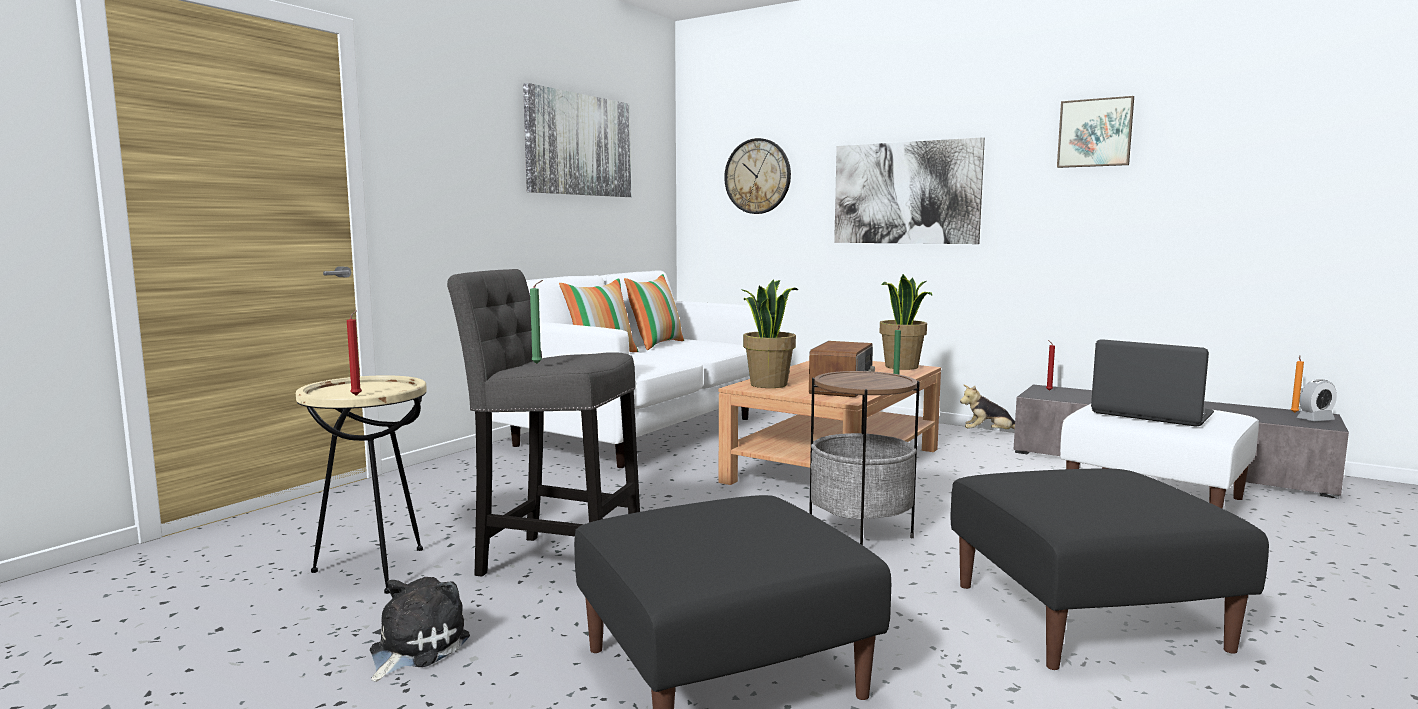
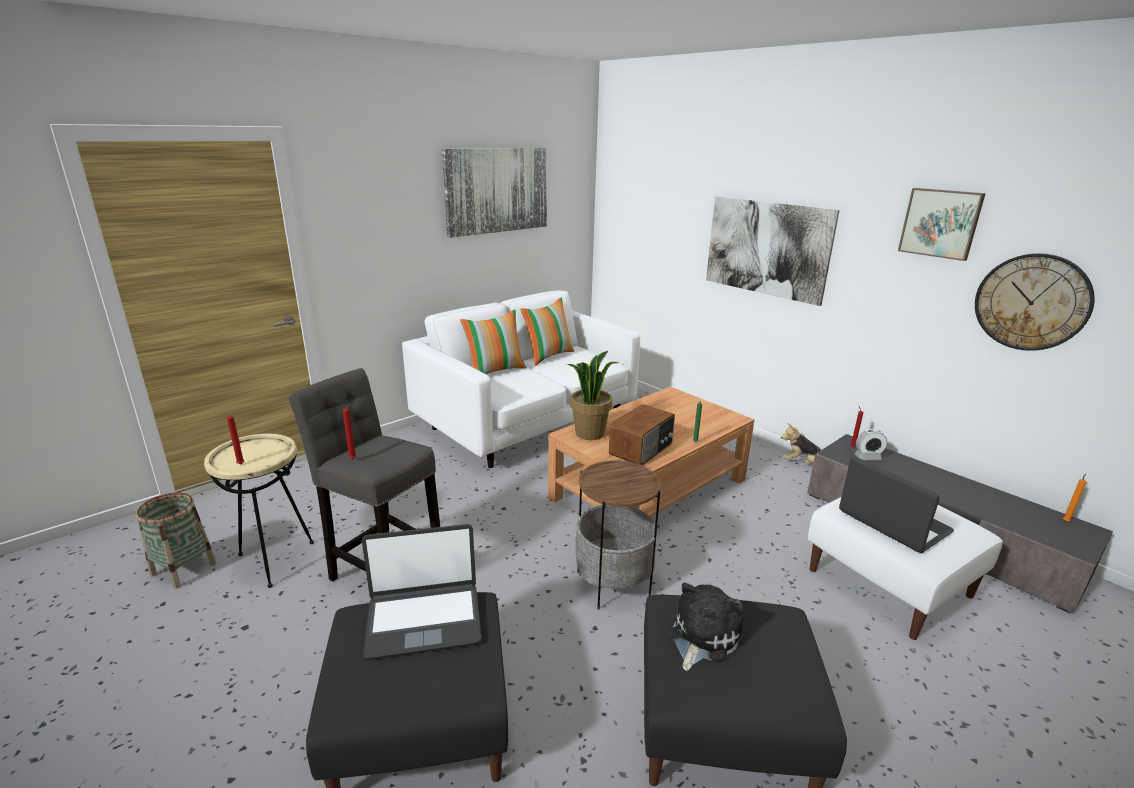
camera: 15 degrees right, 15 degrees up
plush toy [370,577,470,682] -> plush toy moved to [670,582,744,671]
green candle [530,280,543,364] -> red candle [343,404,356,459]
wall clock [724,138,791,214] -> wall clock moved to [975,253,1095,351]
potted plant [879,274,933,370] -> none
alarm clock [1297,379,1337,421] -> alarm clock moved to [854,429,887,460]
none -> basket [137,492,217,589]
none -> laptop [362,524,481,660]

